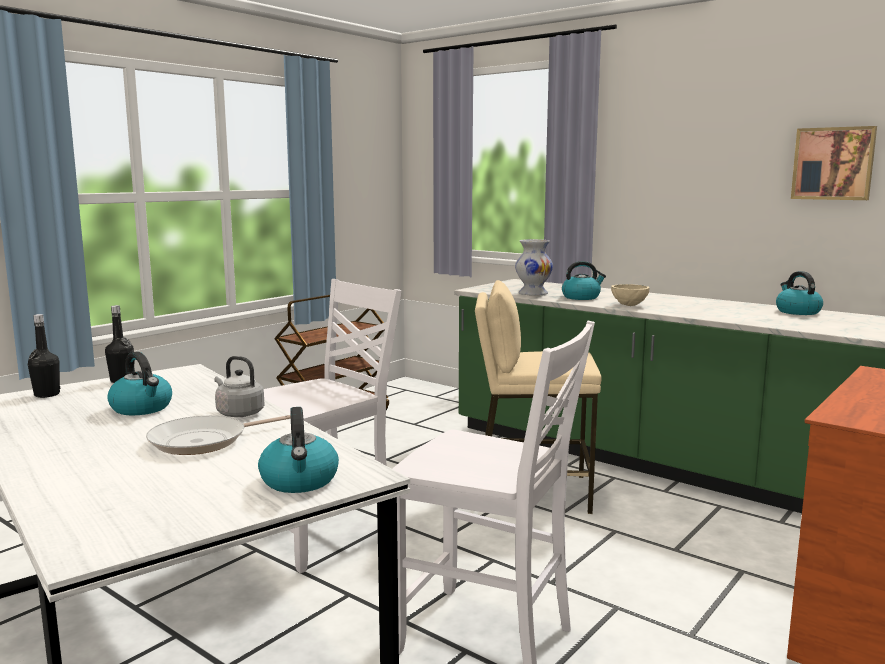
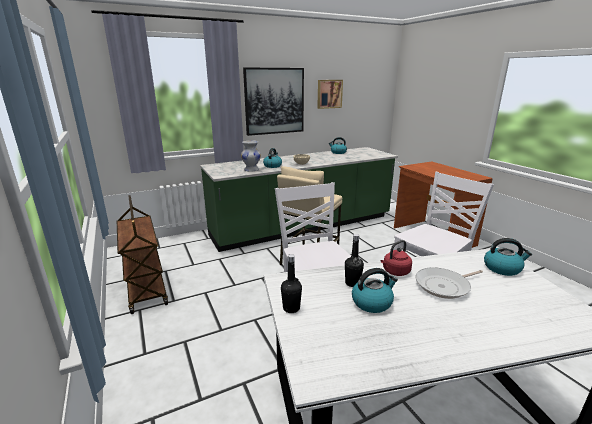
camera: 65 degrees left, 10 degrees up
black bottle [28,314,60,398] -> black bottle moved to [345,234,364,287]
frying pan [146,415,291,455] -> frying pan turned 75 degrees clockwise [415,267,483,299]
grey kettle [214,356,264,417] -> red kettle [381,240,412,276]
none -> picture [243,68,304,136]

